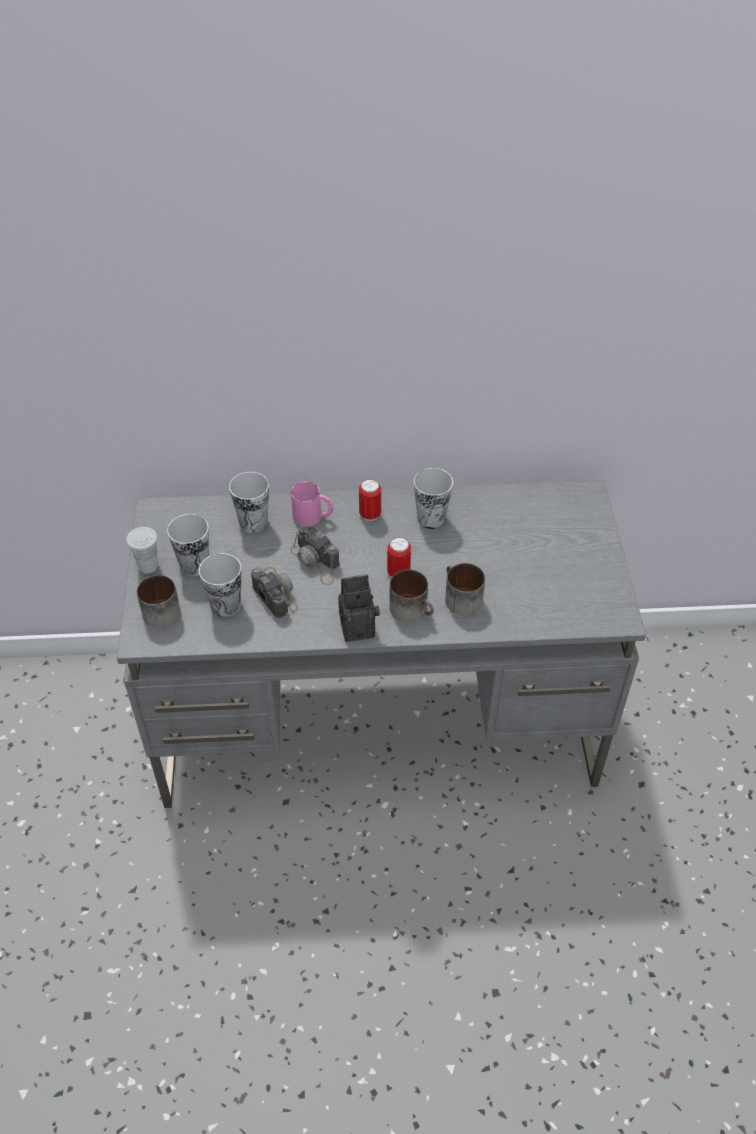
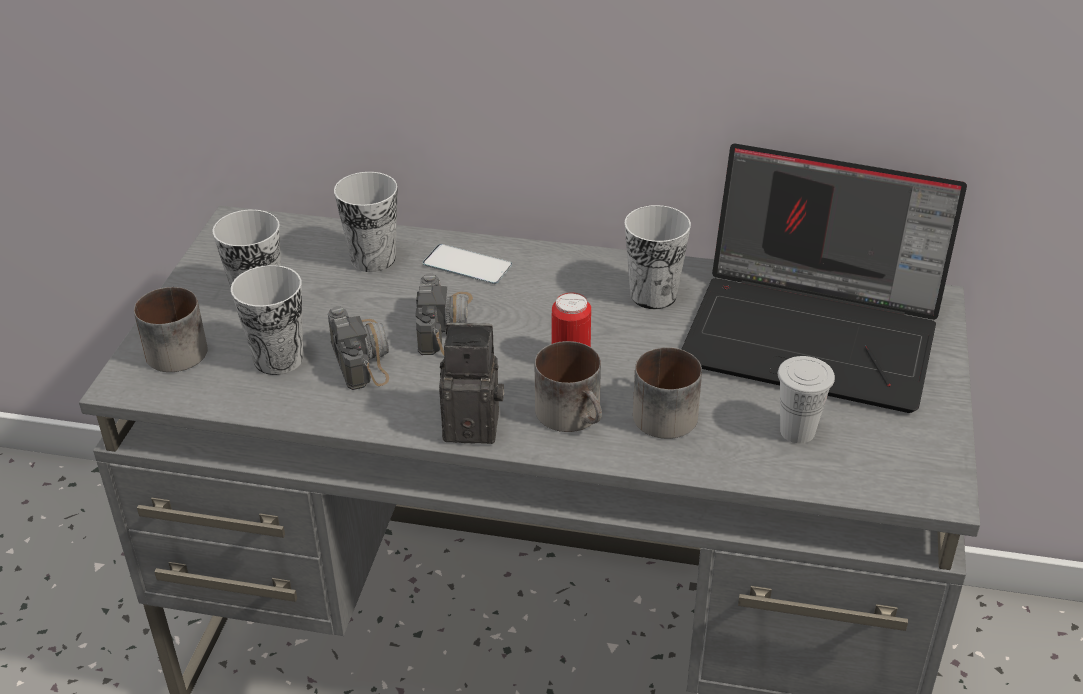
camera: 15 degrees right, 10 degrees down
white cup [126,527,158,573] -> white cup moved to [778,356,835,444]
camera [290,525,340,585] -> camera turned 150 degrees counterclockwise [415,273,473,355]
pink mug [291,482,333,526] -> phone [423,244,512,284]
can [359,479,381,521] -> none
none -> laptop [681,144,967,413]

